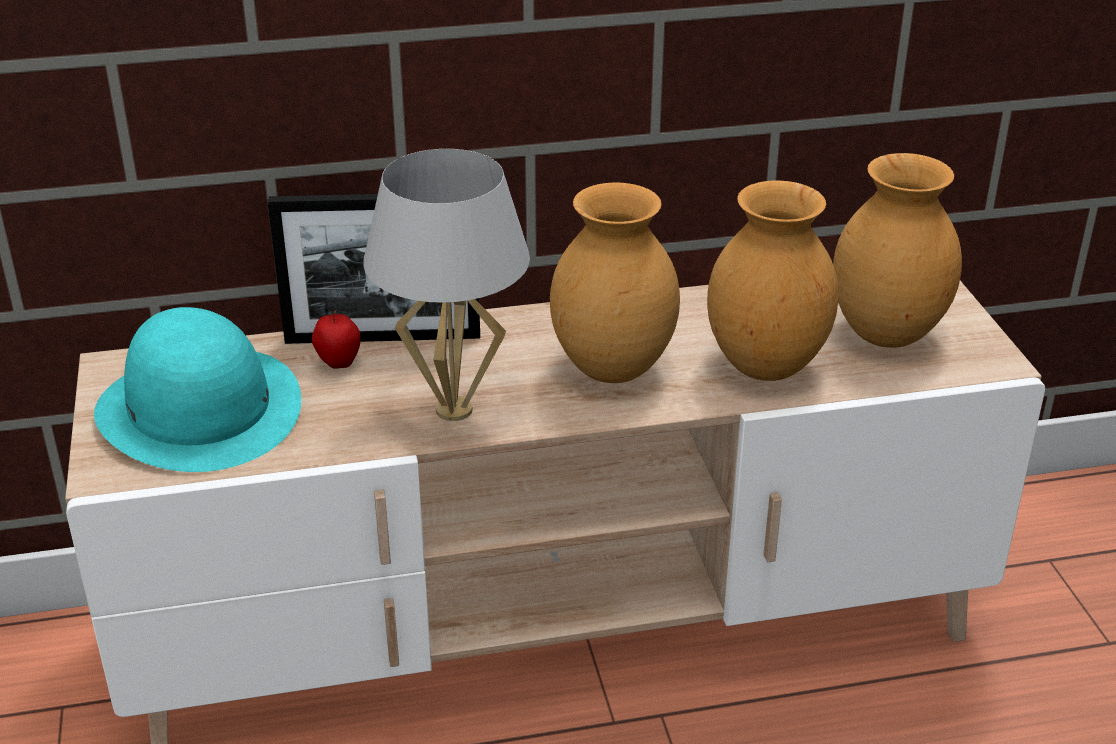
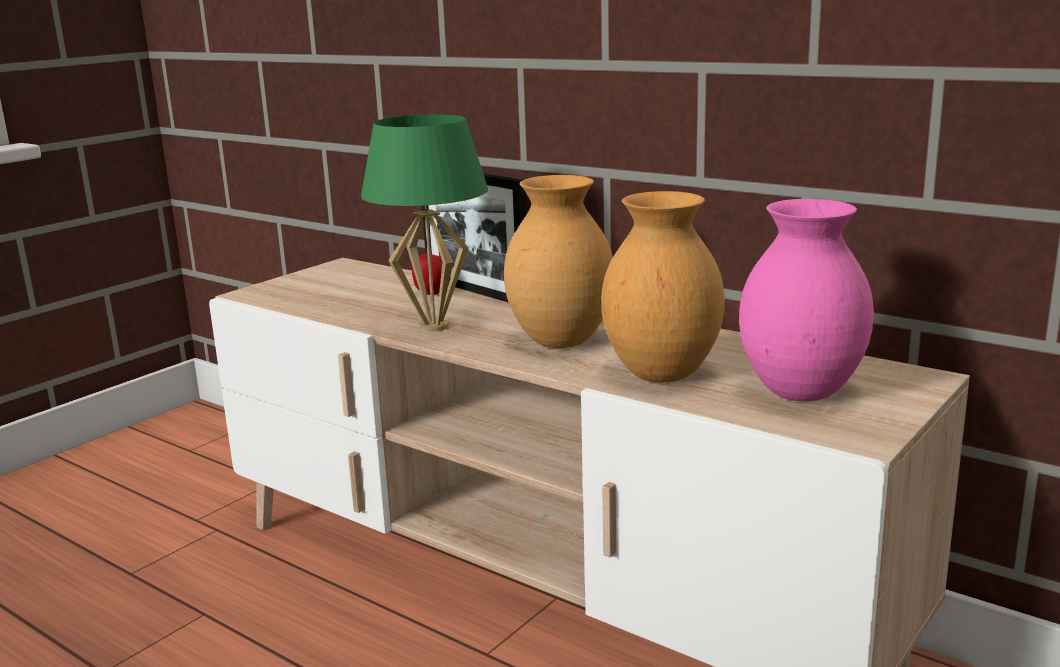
camera: 50 degrees right, 15 degrees down
turquoise hat [94,307,301,472] -> none
white table lamp [363,149,530,421] -> green table lamp [361,115,488,331]
brown vase [833,153,962,348] -> pink vase [739,199,874,401]

